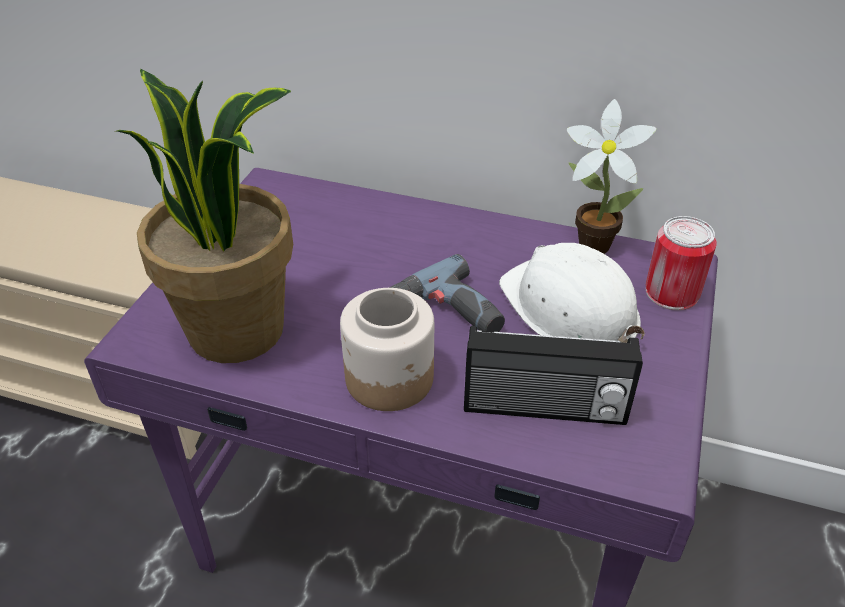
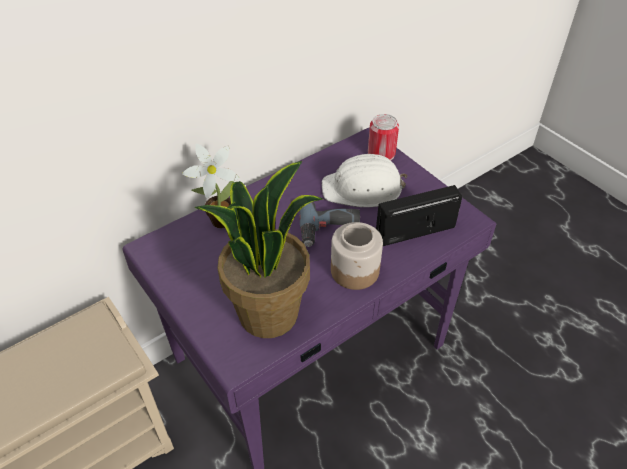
camera: 55 degrees left, 5 degrees up
radio [464,326,643,425] -> radio turned 150 degrees counterclockwise [376,185,462,246]
potted plant [567,99,657,254] -> potted plant moved to [182,144,239,228]

